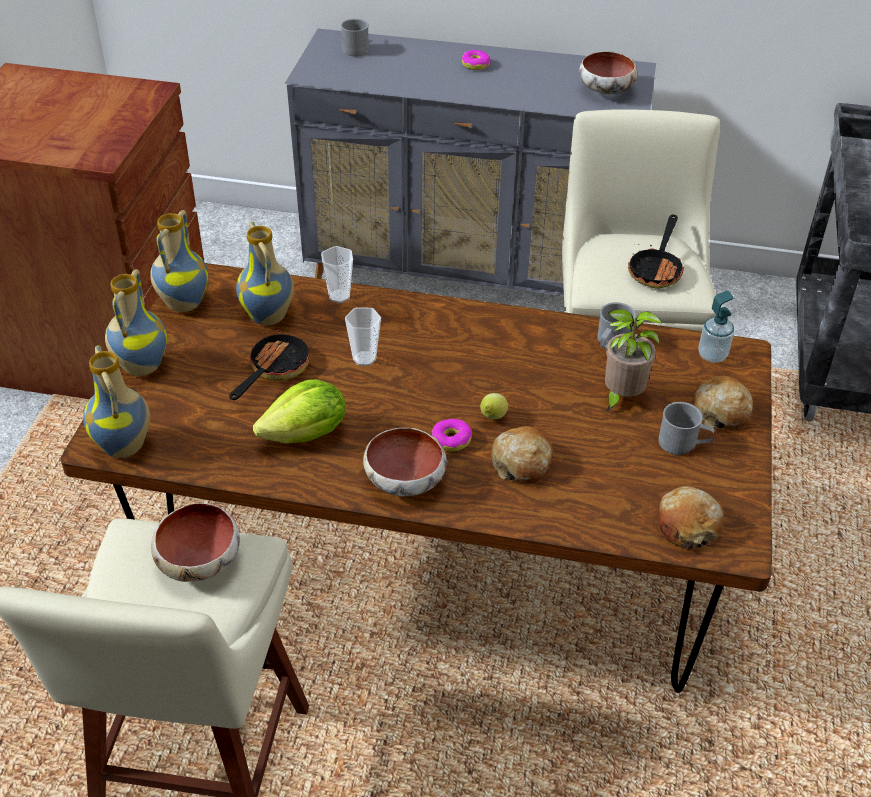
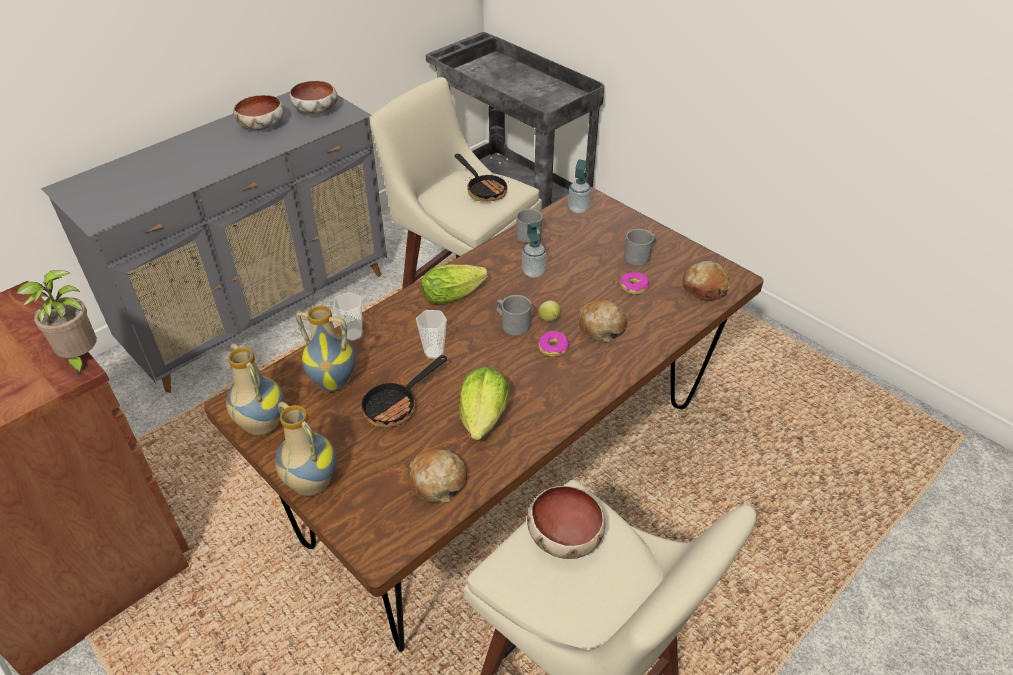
camera: 55 degrees left, 0 degrees up
vase [83,345,150,458] -> none
frying pan [229,323,309,400] -> frying pan turned 105 degrees counterclockwise [362,355,447,427]
grey mug [341,19,369,56] -> grey mug moved to [496,295,532,336]
bowl [363,428,447,496] -> bowl moved to [233,95,284,130]
donut [462,50,491,70] -> donut moved to [620,272,650,295]
potted plant [605,309,662,412] -> potted plant moved to [16,270,97,378]
bread [692,376,753,429] -> bread moved to [409,448,467,503]
none -> lettuce [421,265,488,304]
none -> soap dispenser [522,222,546,278]

